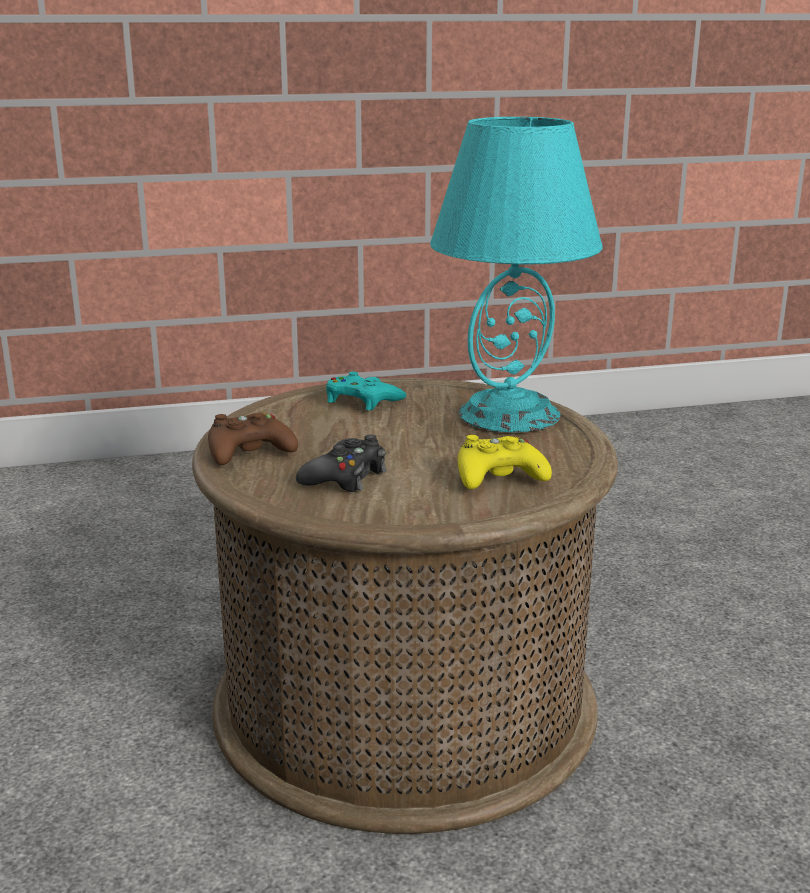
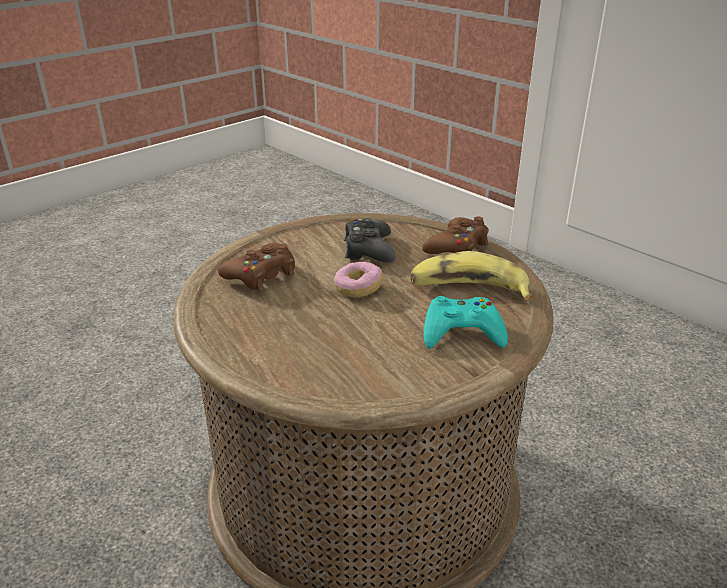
camera: 150 degrees right, 10 degrees up
turquoise table lamp [430,117,602,432] -> none
yellow game controller [458,435,552,489] -> brown game controller [218,243,295,290]
none -> donut [334,262,383,297]
none -> banana [410,251,532,300]

